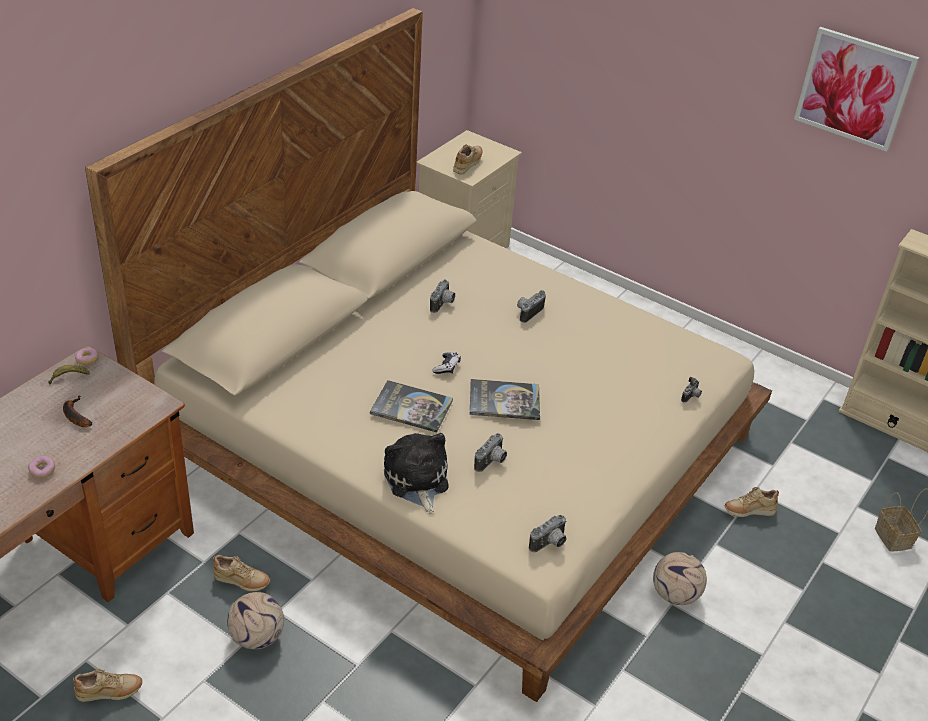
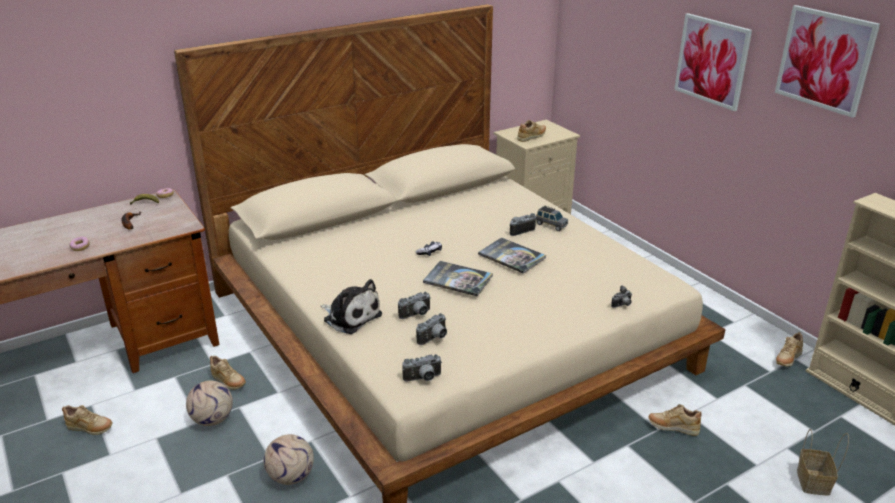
camera: 25 degrees right, 10 degrees down
book [370,380,453,433] -> book moved to [478,237,546,273]
plush toy [384,433,449,514] -> plush toy turned 120 degrees clockwise [321,279,382,334]
camera [430,279,455,313] -> camera moved to [416,313,447,345]
football [653,552,707,605] -> football moved to [263,434,314,485]
none -> grey toy car [536,205,568,231]
none -> picture [674,13,752,111]
none -> beige shoe [776,332,803,367]

